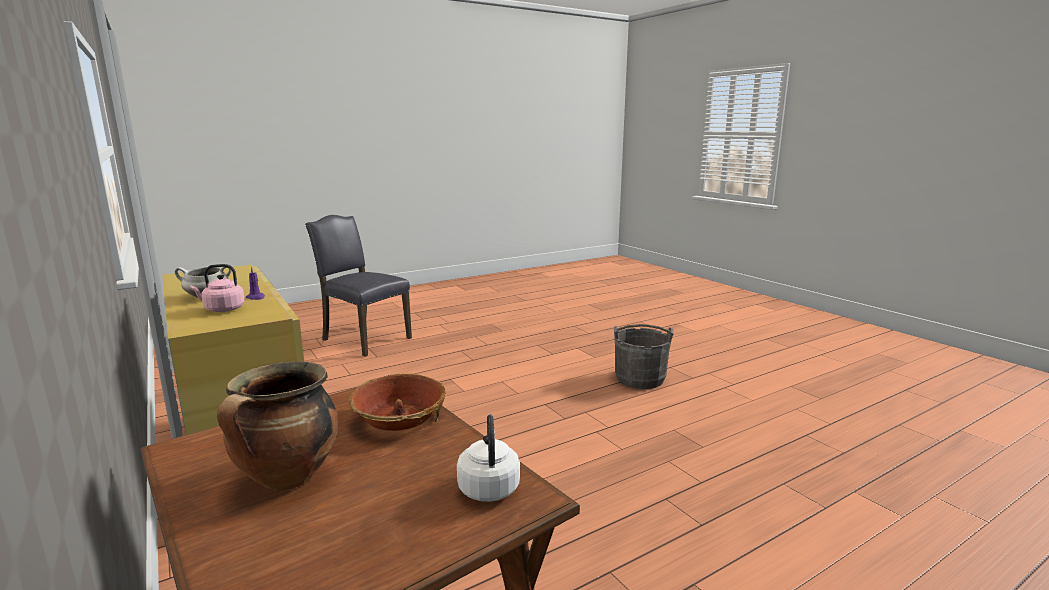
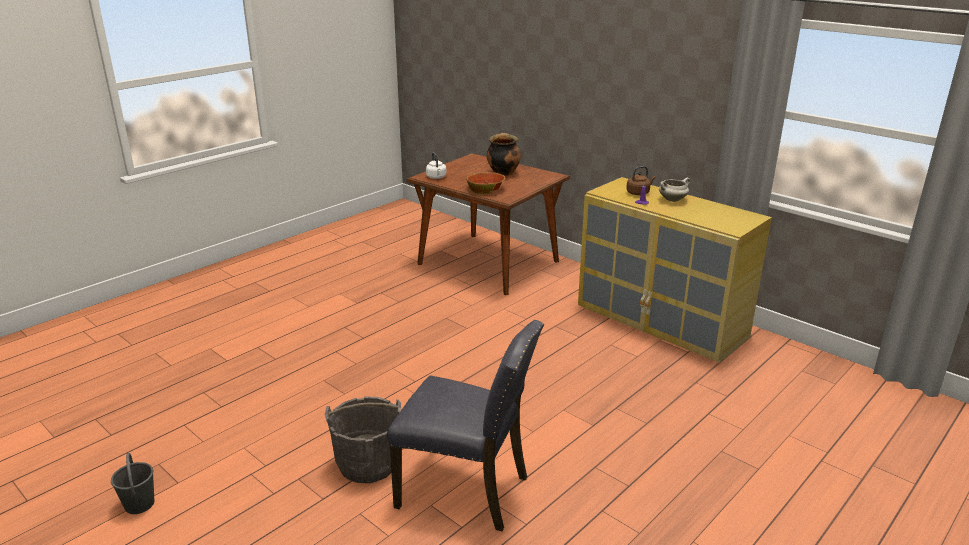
camera: 165 degrees right, 10 degrees up
pink kettle [190,264,245,312] -> brown kettle [626,166,656,195]
grey chair [305,215,412,357] -> grey chair moved to [387,320,544,531]
none -> grey bucket [111,453,154,514]

